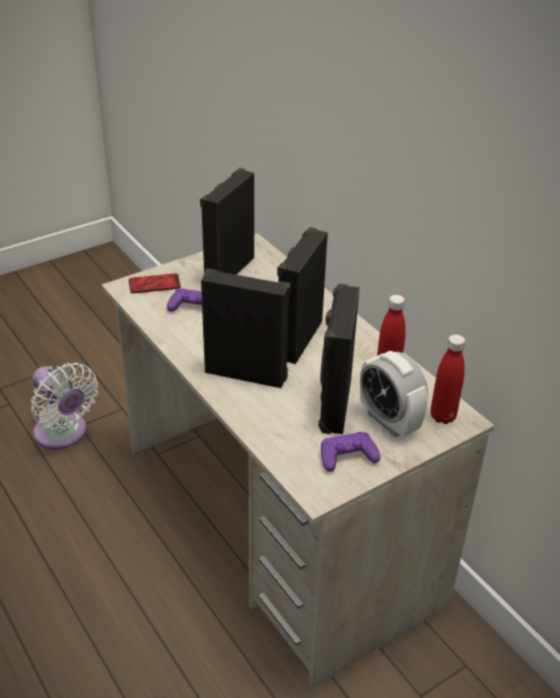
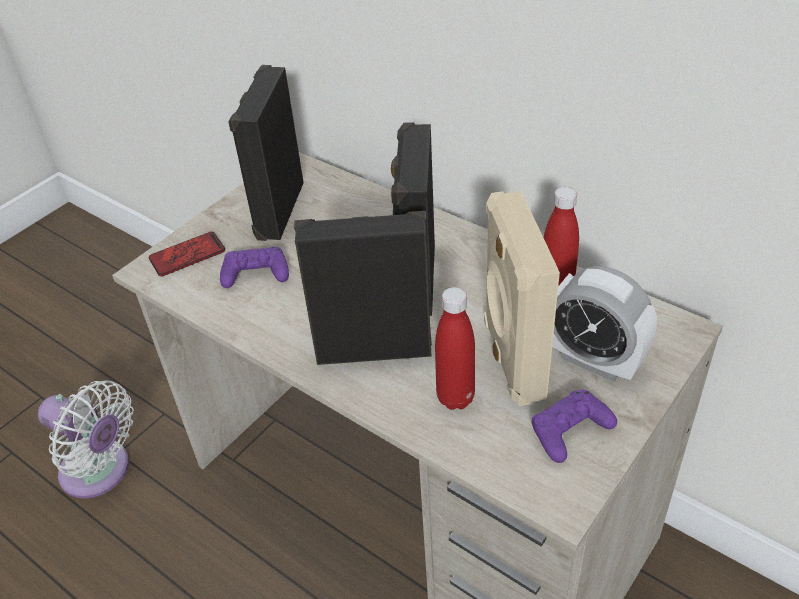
camera: 15 degrees left, 5 degrees up
black speaker [319,284,360,434] -> beige speaker [484,191,560,406]
red bottle [431,334,465,424] -> red bottle moved to [435,287,475,410]

